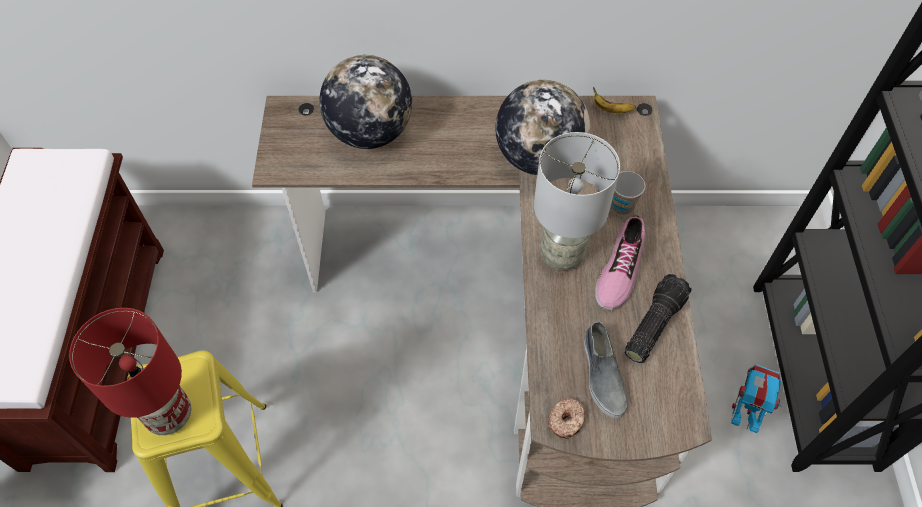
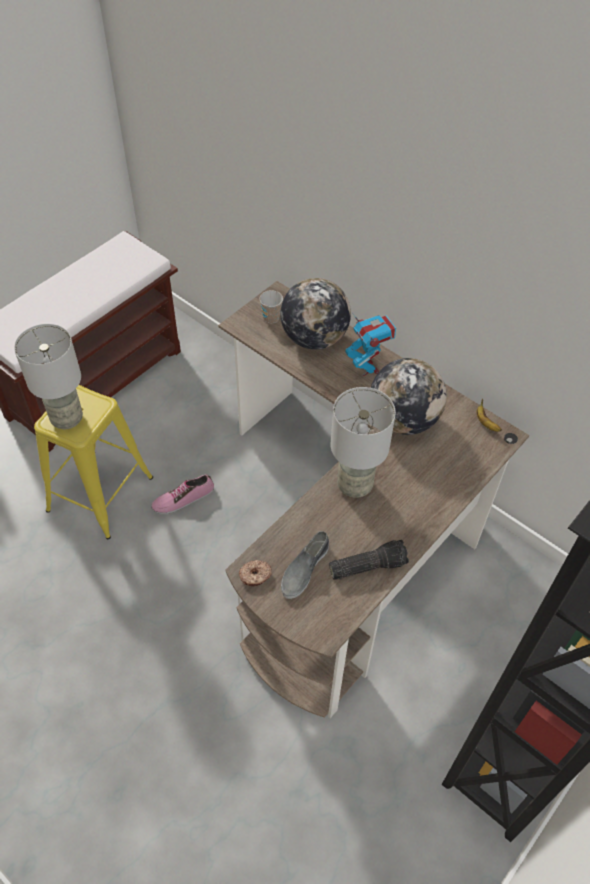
camera: 40 degrees right, 5 degrees down
red table lamp [69,308,191,435] -> grey table lamp [14,324,83,429]
shoe [595,215,645,310] -> shoe moved to [151,475,214,514]
cup [611,171,645,215] -> cup moved to [260,290,283,324]
toy robot [731,364,782,433] -> toy robot moved to [345,313,396,376]

